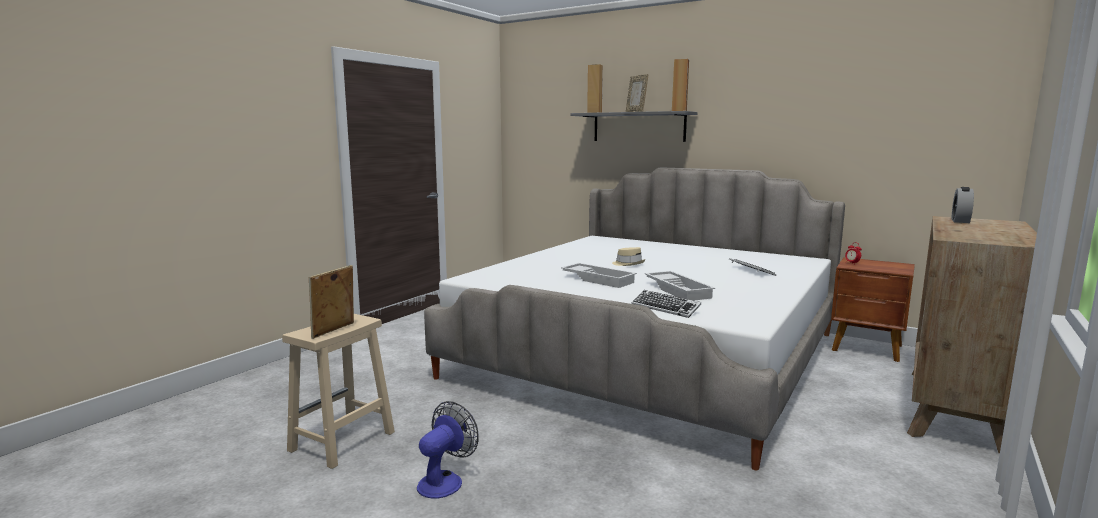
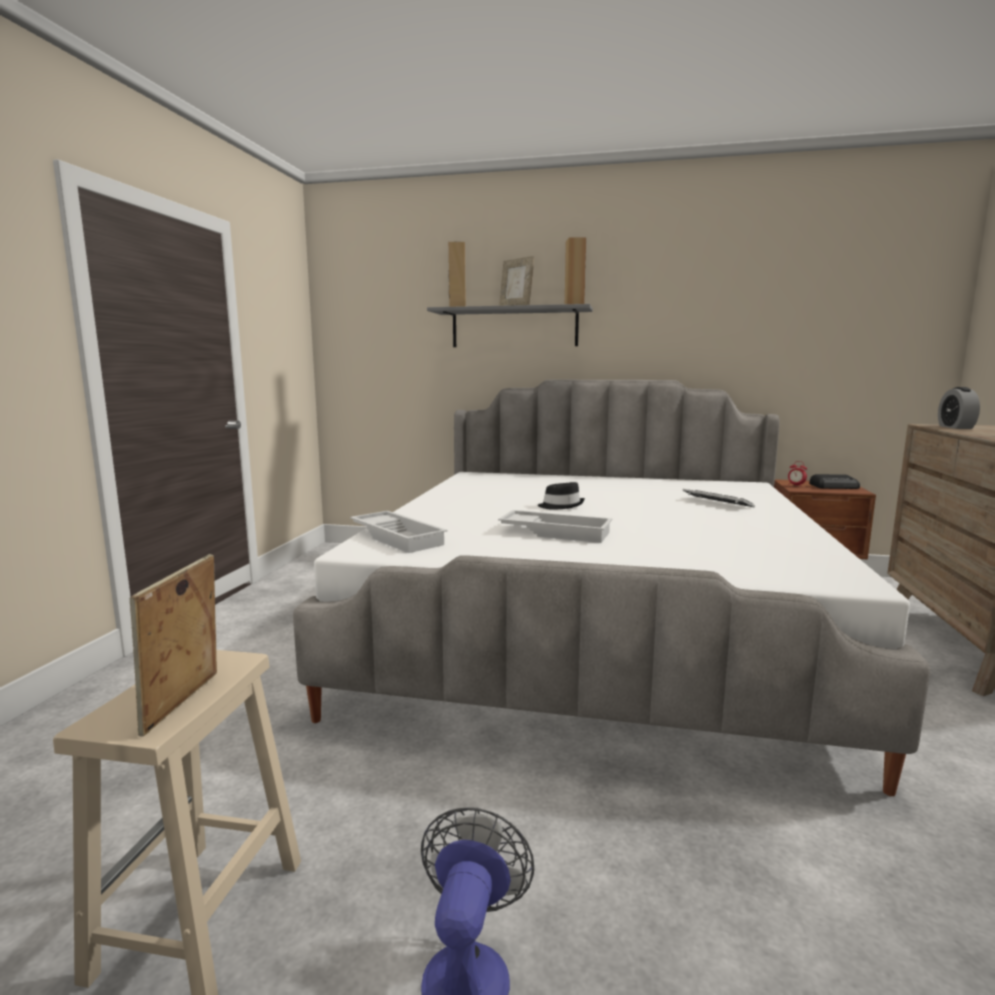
camera: 20 degrees left, 0 degrees up
beige hat [612,247,645,266] -> black hat [538,482,585,510]
keyboard [631,290,701,318] -> none
white tray [645,271,715,301] -> white tray moved to [350,511,447,553]
none -> radio [809,474,860,489]

